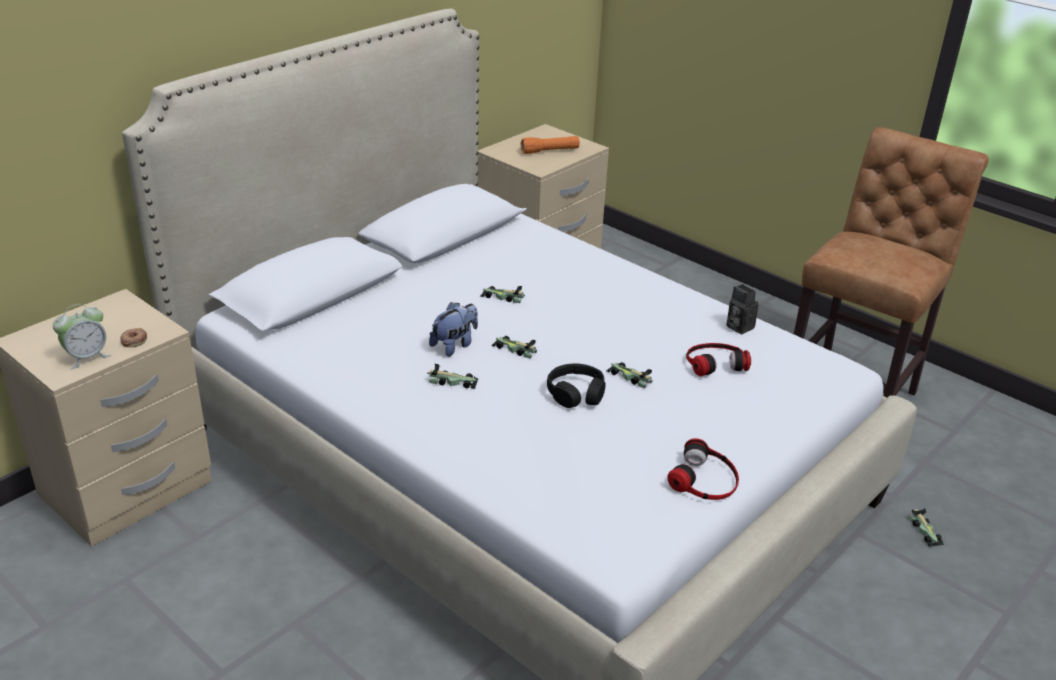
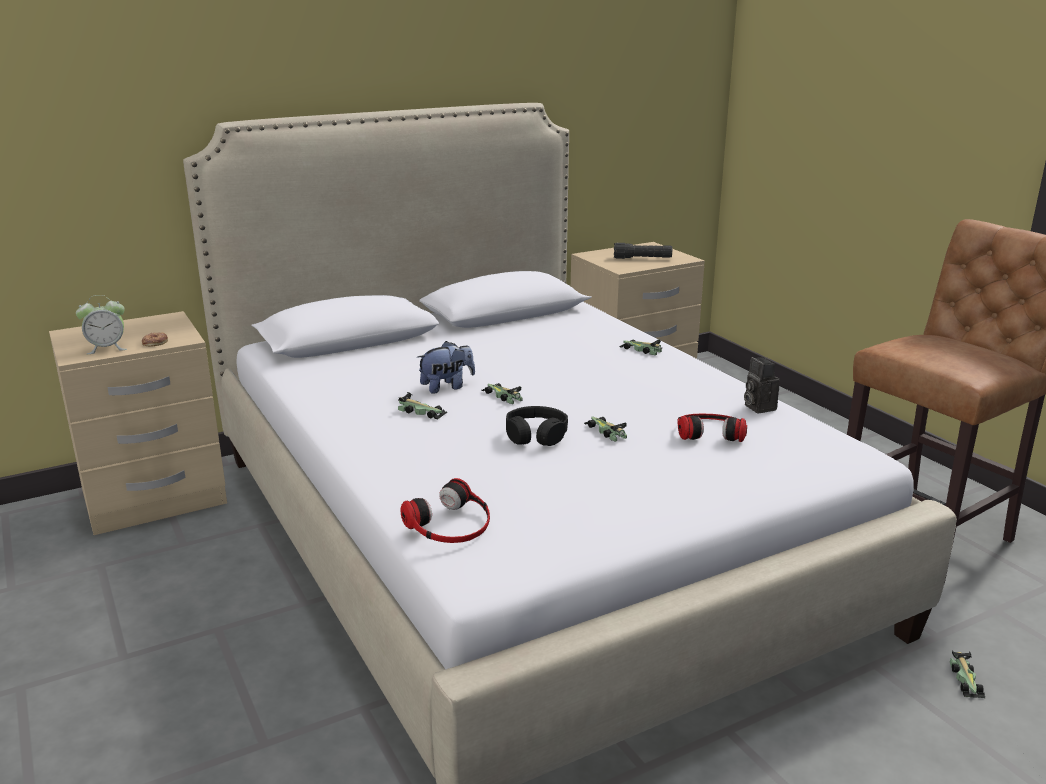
camera: 20 degrees right, 10 degrees down
toy car [481,286,525,303] -> toy car moved to [619,339,662,355]
orange flashlight [521,136,580,154] -> black flashlight [614,243,672,259]
headphones [667,438,739,500] -> headphones moved to [400,478,490,543]

